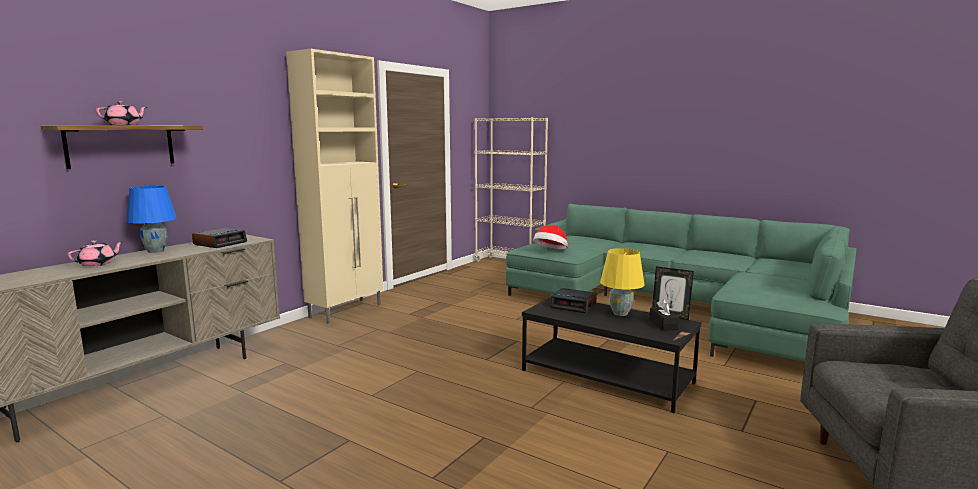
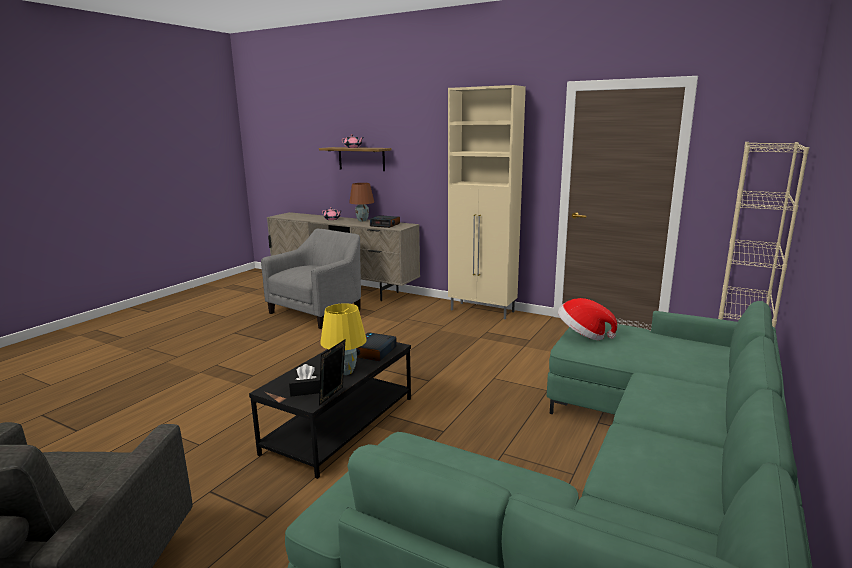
camera: 85 degrees right, 5 degrees up
blue table lamp [126,186,177,253] -> brown table lamp [349,183,374,222]
none -> grey armchair [261,229,361,329]

